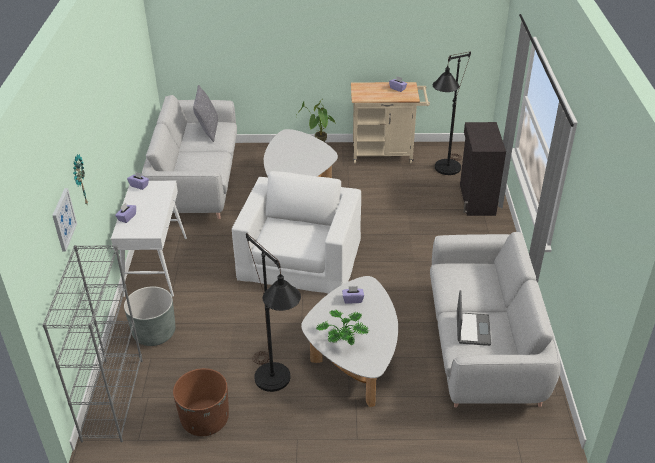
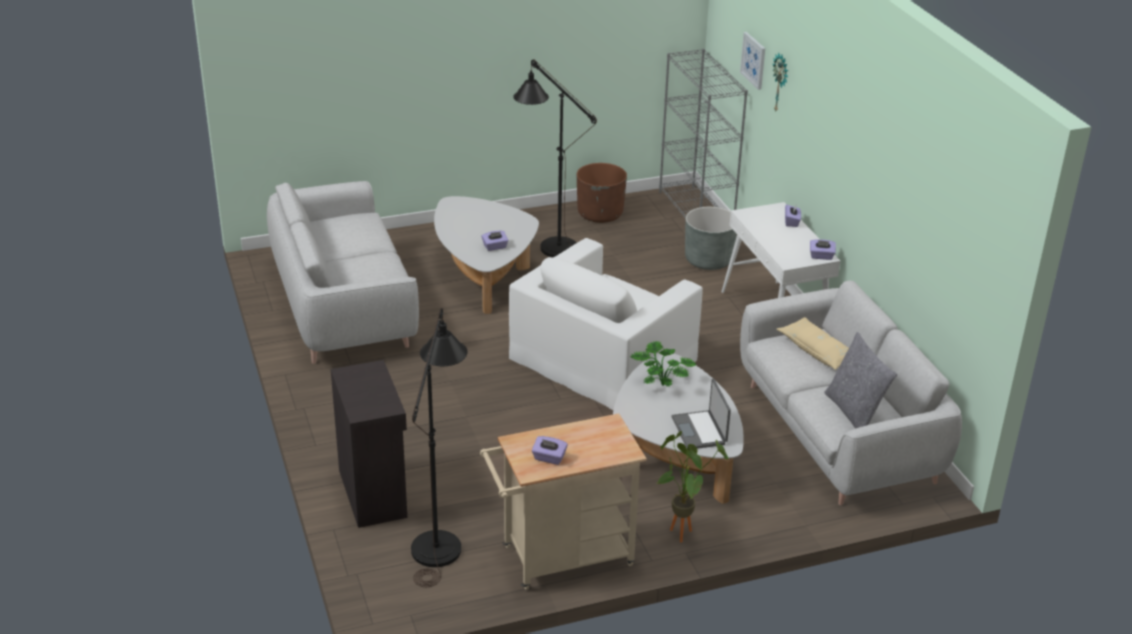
camera: 160 degrees right, 5 degrees down
white armchair [232,171,361,294] -> white armchair turned 45 degrees clockwise [509,238,703,410]
potted plant [316,310,369,345] -> potted plant moved to [631,341,697,386]
laptop [457,290,491,346] -> laptop moved to [672,379,731,449]
none -> beige pillow [776,317,849,370]

